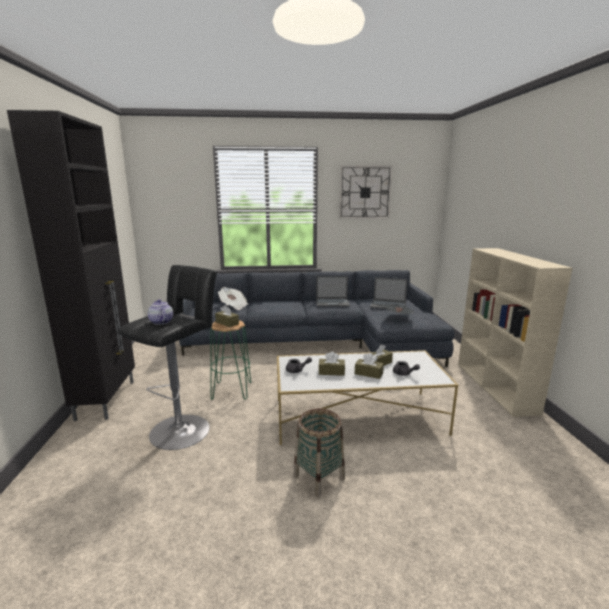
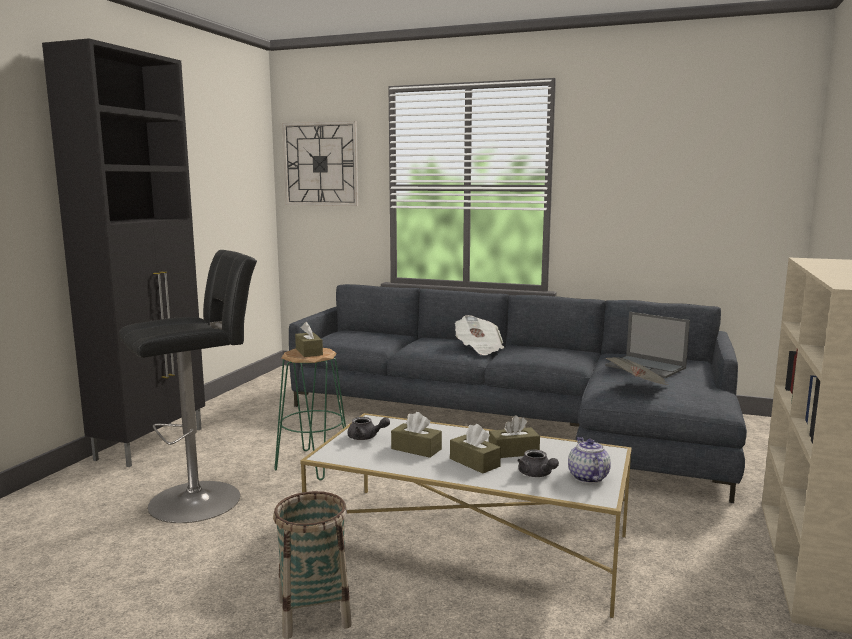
camera: 25 degrees right, 5 degrees down
teapot [148,300,173,325] -> teapot moved to [568,437,611,483]
newspaper [218,287,248,310] -> newspaper moved to [455,315,504,355]
laptop [316,276,350,306] -> none
wall clock [339,165,392,219] -> wall clock moved to [282,121,358,206]

